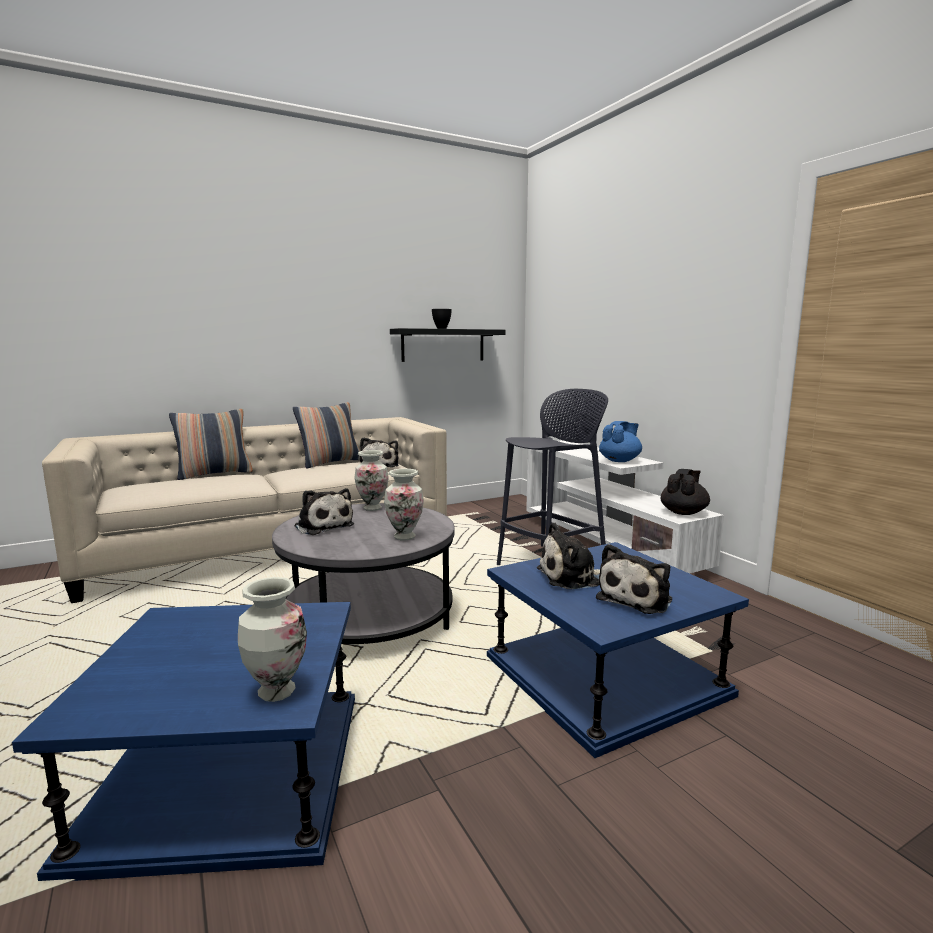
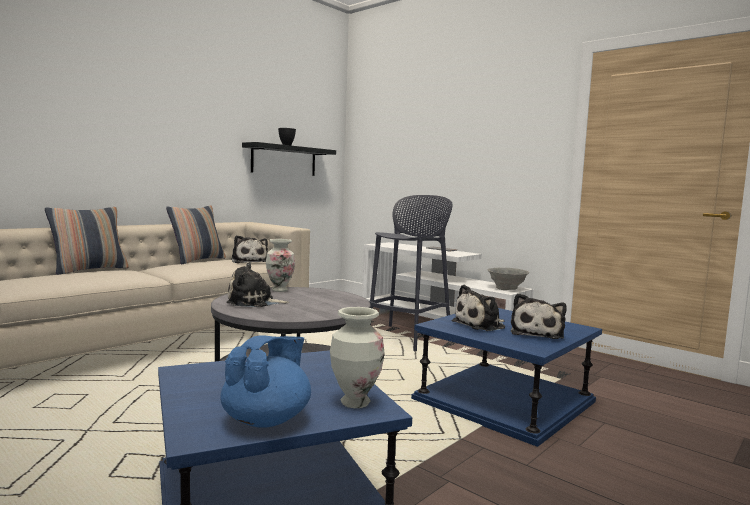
camera: 20 degrees left, 5 degrees down
plush toy [295,488,354,535] -> plush toy turned 150 degrees clockwise [227,262,289,307]
vase [384,469,424,540] -> none
blue teapot [599,421,642,462] -> blue teapot moved to [220,335,311,428]
black teapot [661,469,710,515] -> grey bowl [488,268,529,290]

